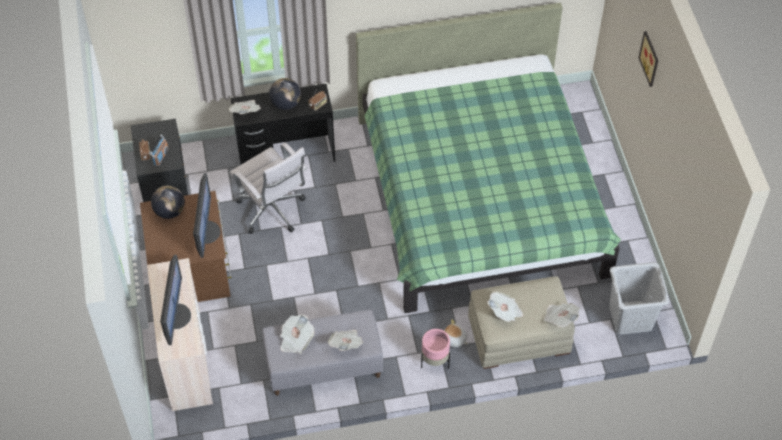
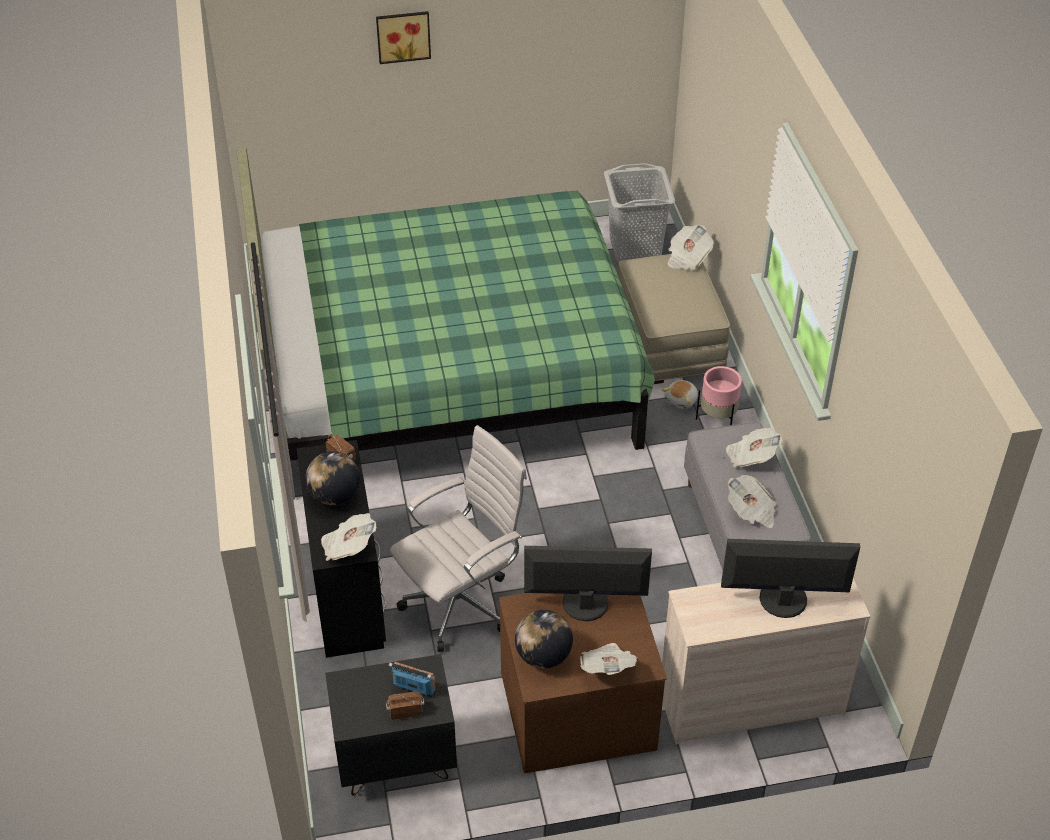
camera: 90 degrees left, 10 degrees down
newspaper [487,291,524,322] -> newspaper moved to [580,643,638,675]

